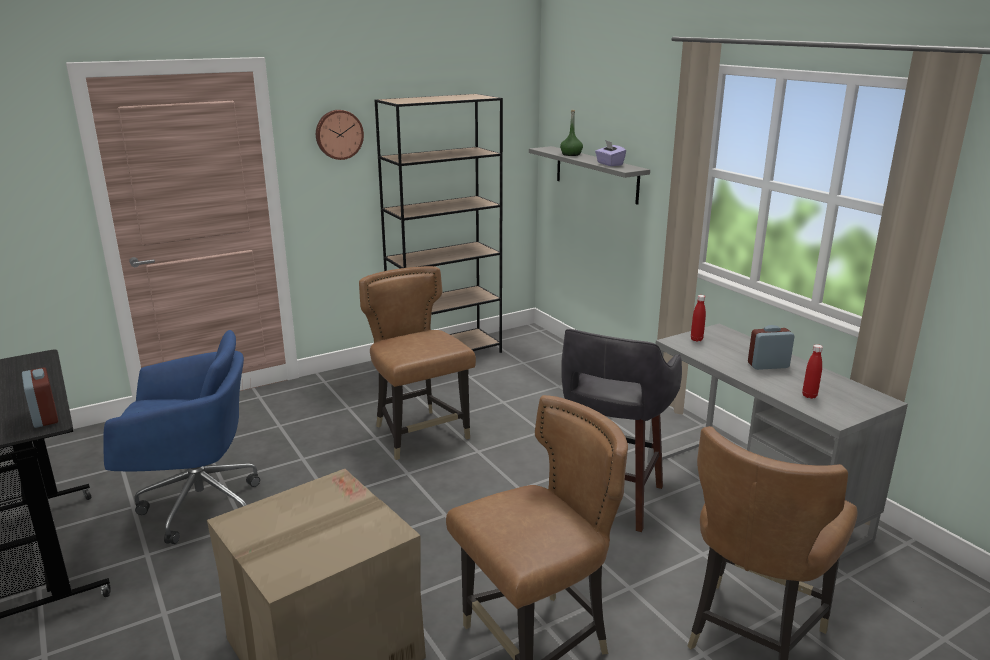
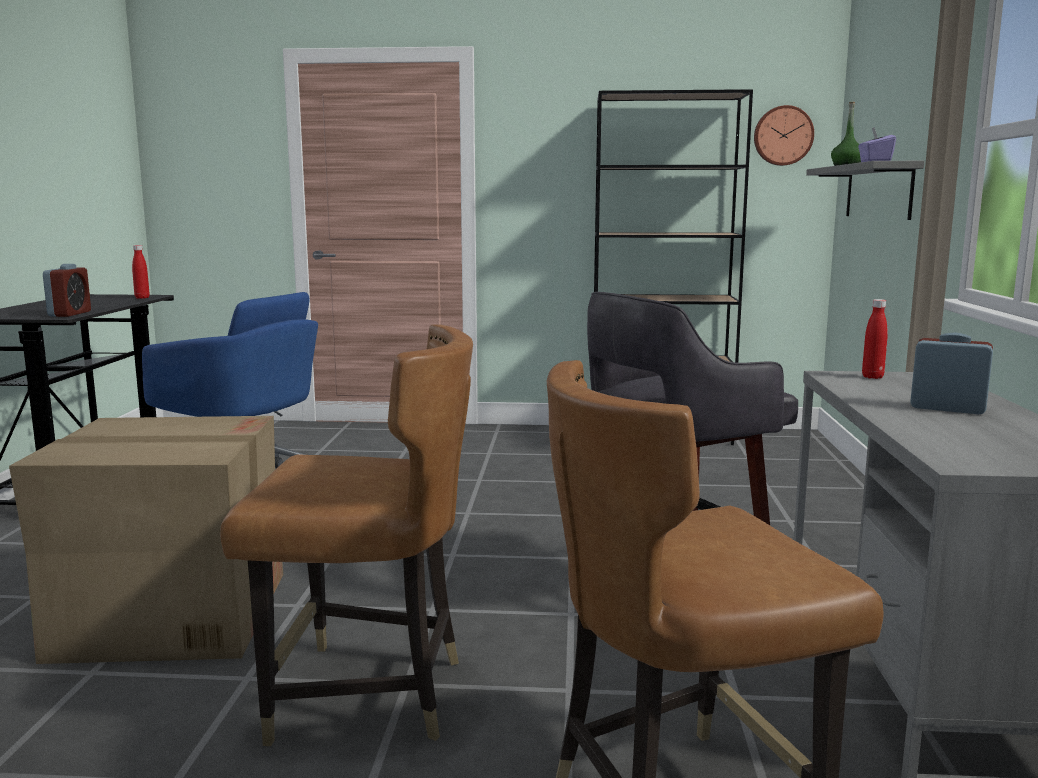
camera: 35 degrees right, 10 degrees down
wall clock [316,110,364,160] -> wall clock moved to [754,105,814,166]
brown chair [359,266,476,460] -> none
red bottle [802,344,823,399] -> red bottle moved to [132,245,150,299]

